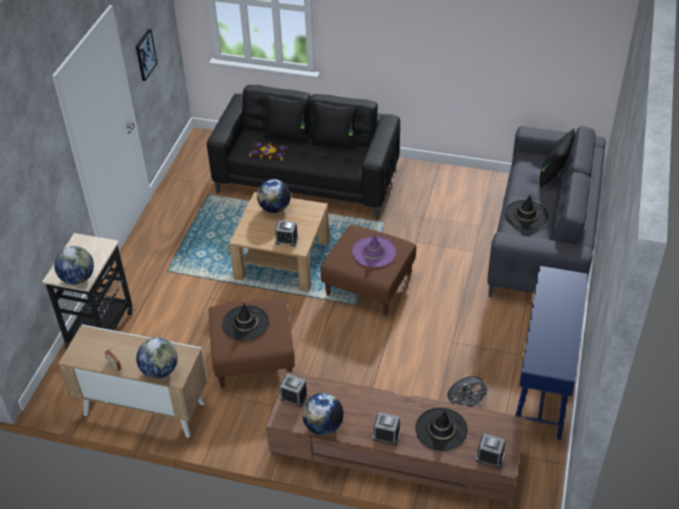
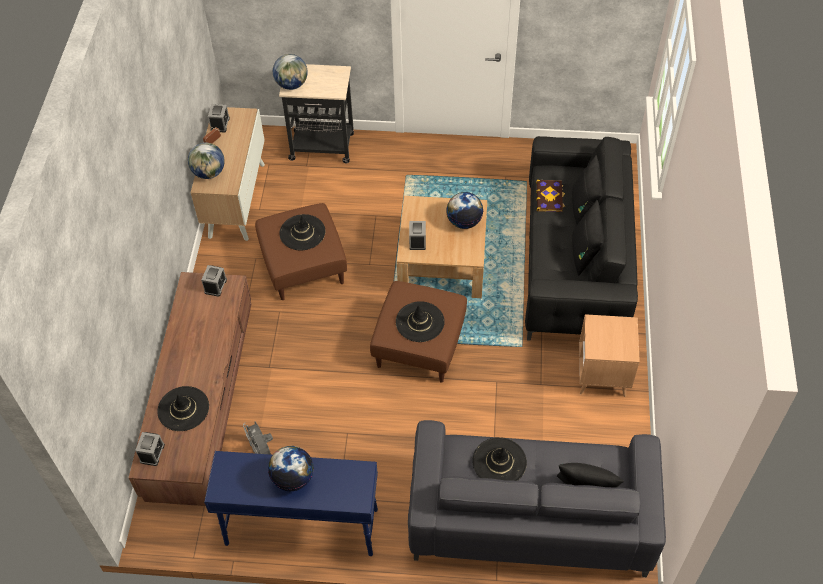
camera: 80 degrees right, 10 degrees up
picture [136,29,157,81] -> none
globe [302,393,344,435] -> globe moved to [268,446,314,491]
purple hat [352,234,396,268] -> black hat [396,301,445,342]
alarm clock [373,412,401,445] -> alarm clock moved to [208,104,230,133]
none -> brown side table [579,314,640,397]

